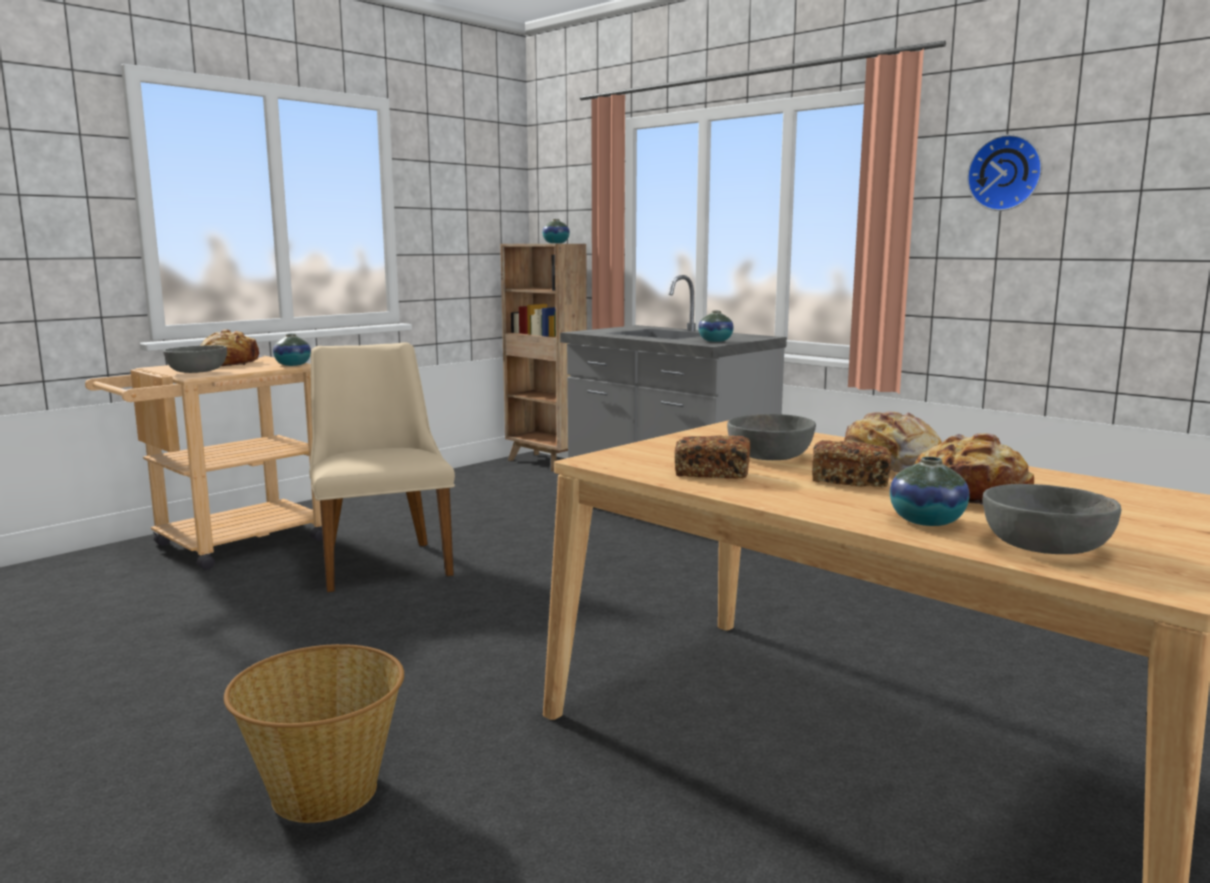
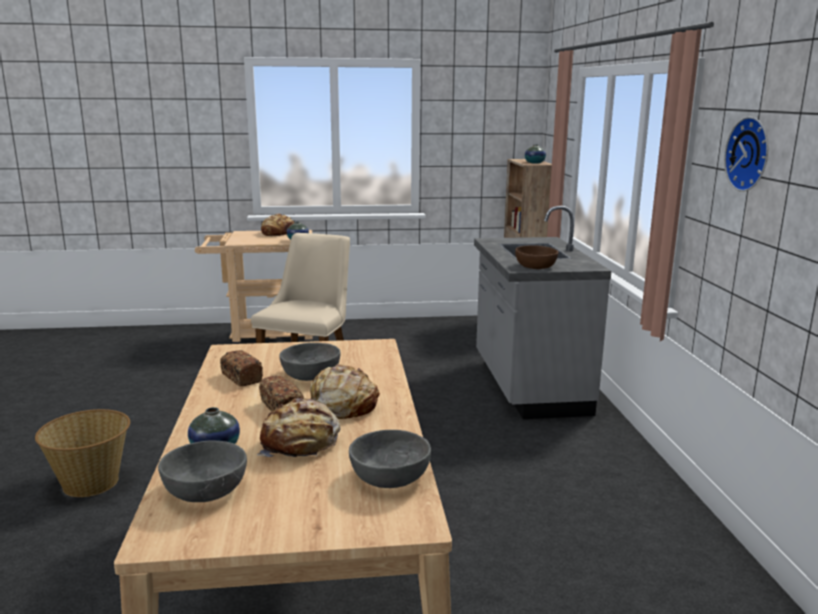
camera: 40 degrees right, 5 degrees up
grey bowl [163,345,227,373] -> grey bowl moved to [349,430,431,488]
vase [698,311,734,342] -> brown bowl [515,245,558,269]

